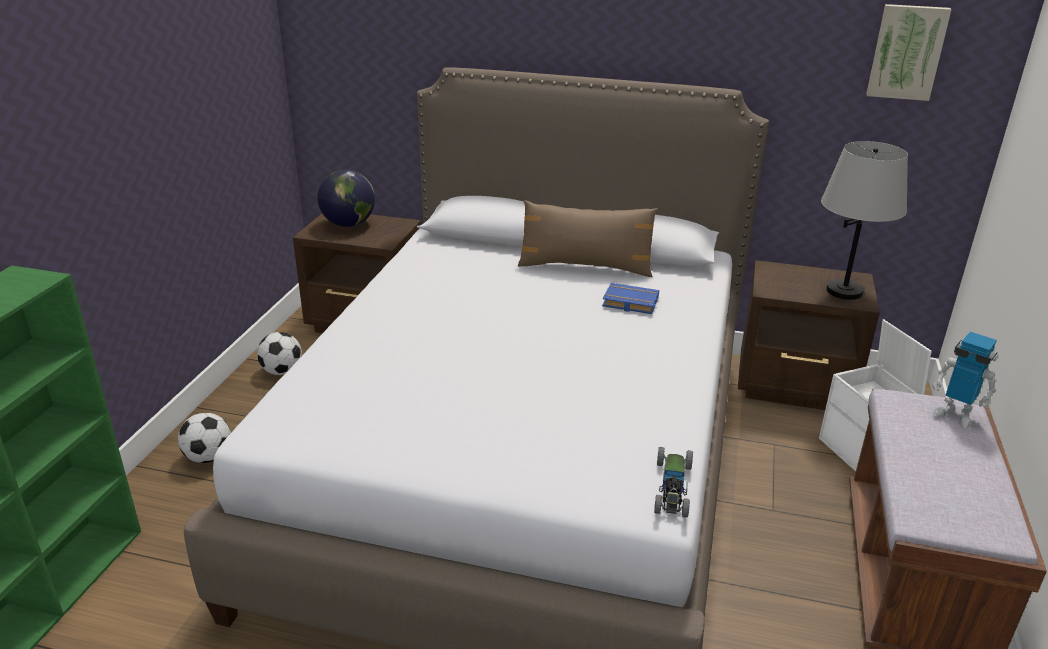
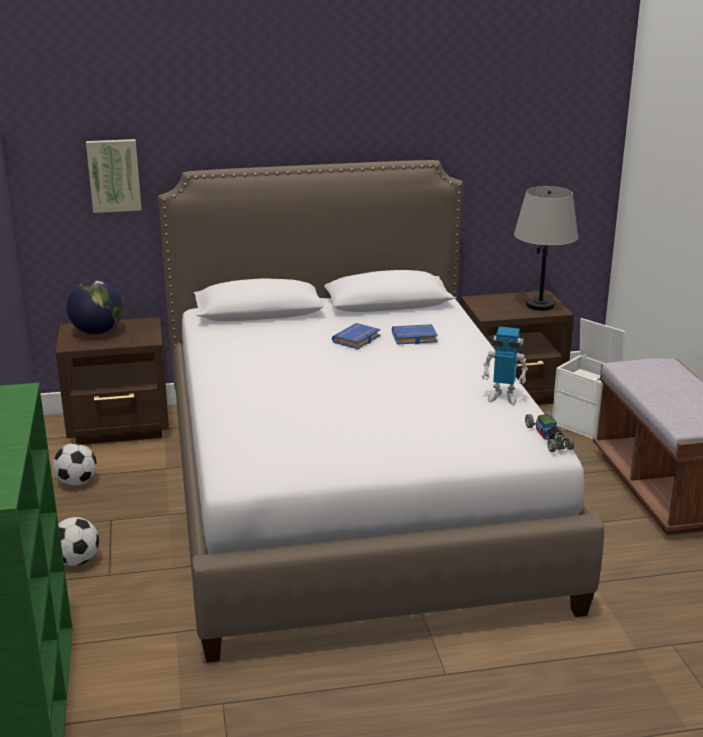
camera: 25 degrees left, 5 degrees down
brown pillow [518,200,658,277] -> none
picture [866,4,952,101] -> picture moved to [86,139,142,213]
toy robot [932,332,998,430] -> toy robot moved to [482,327,528,405]
none -> blue book [332,323,381,349]

